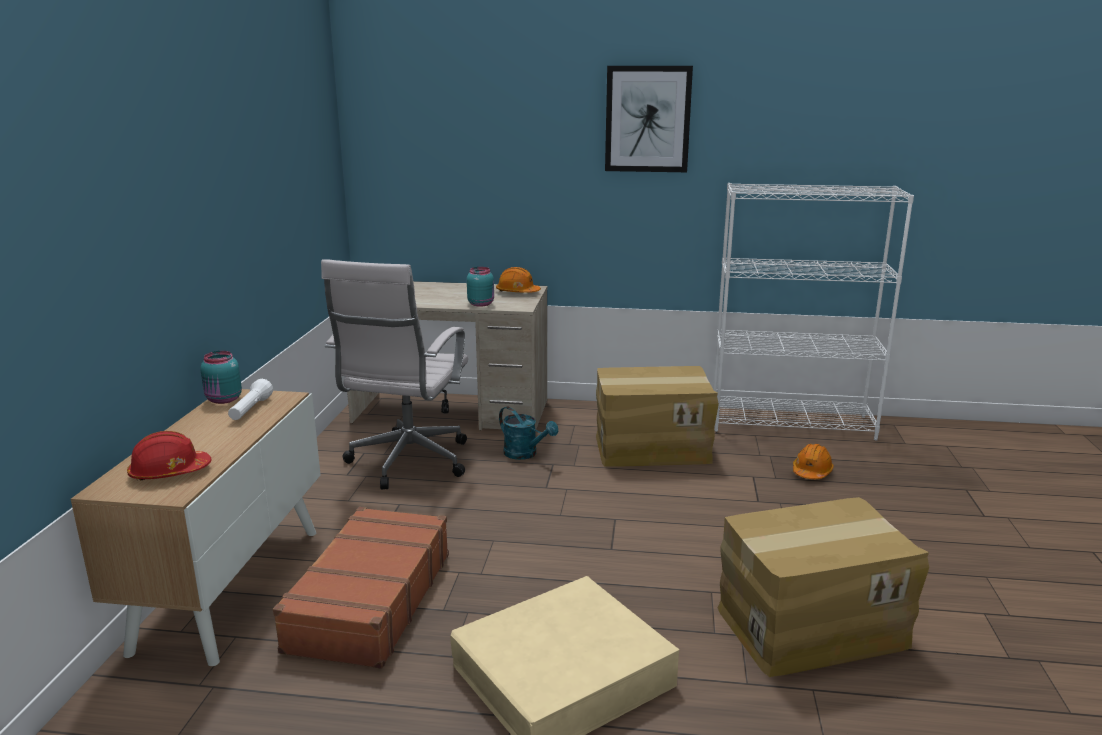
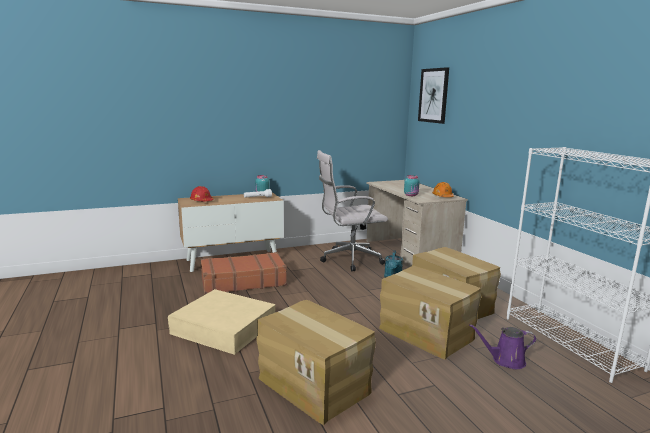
camera: 60 degrees right, 5 degrees down
picture [605,66,693,172] -> picture moved to [418,67,449,124]
orange hard hat [793,444,834,479] -> purple watering can [469,324,537,369]
none -> cardboard box [379,266,481,360]

